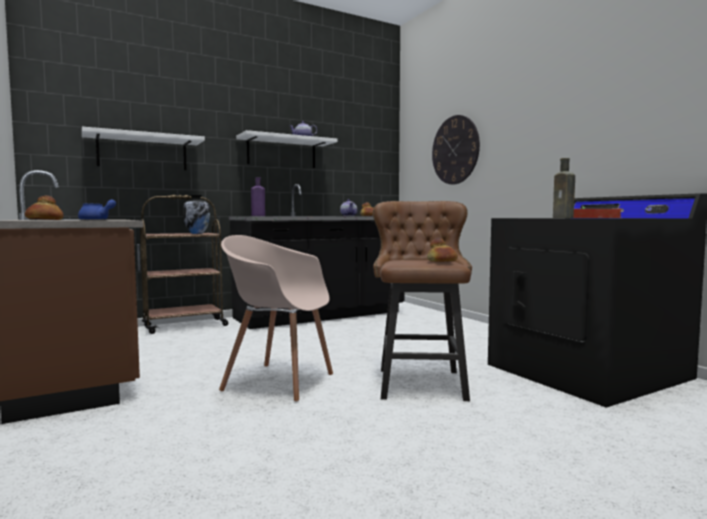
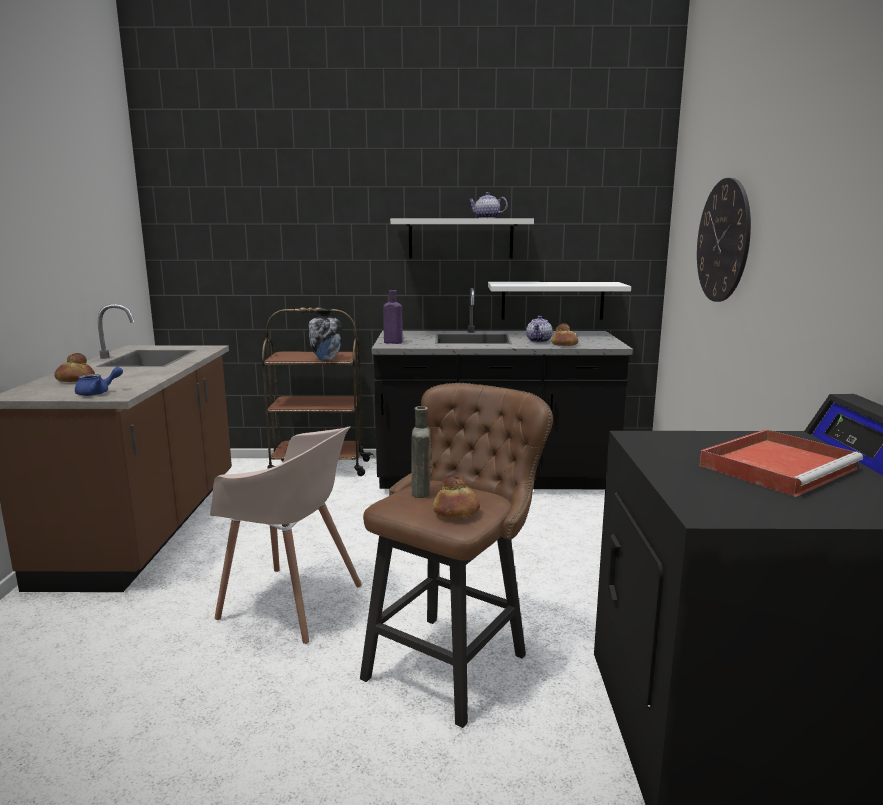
camera: 30 degrees right, 10 degrees up
white shelf [82,127,205,170] -> white shelf moved to [488,282,631,320]
beige chair [219,235,333,401] -> beige chair turned 150 degrees clockwise [210,426,362,644]
brown bottle [553,158,575,218] -> brown bottle moved to [411,406,431,498]

